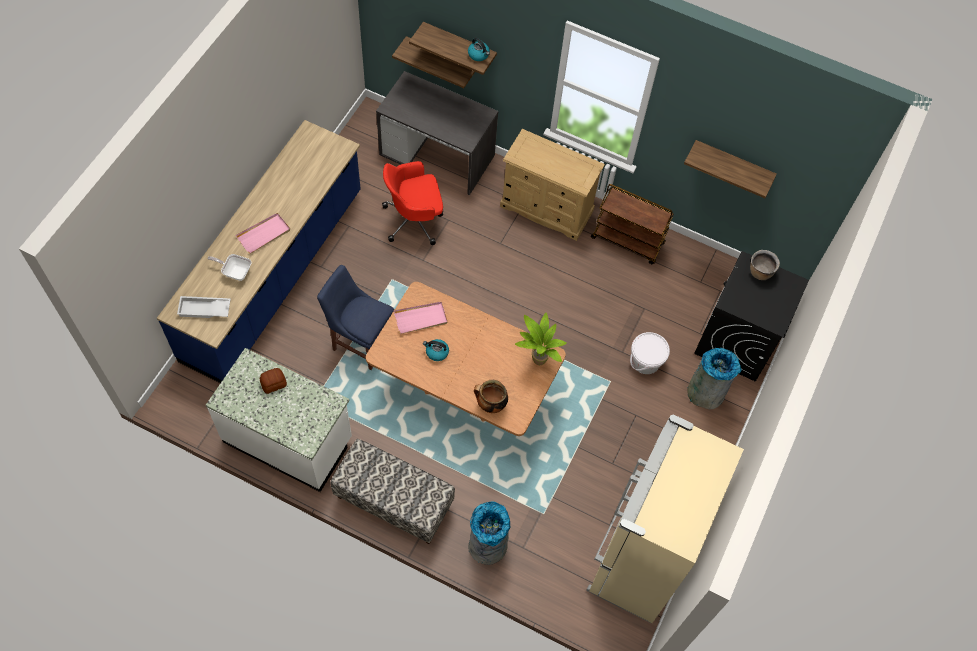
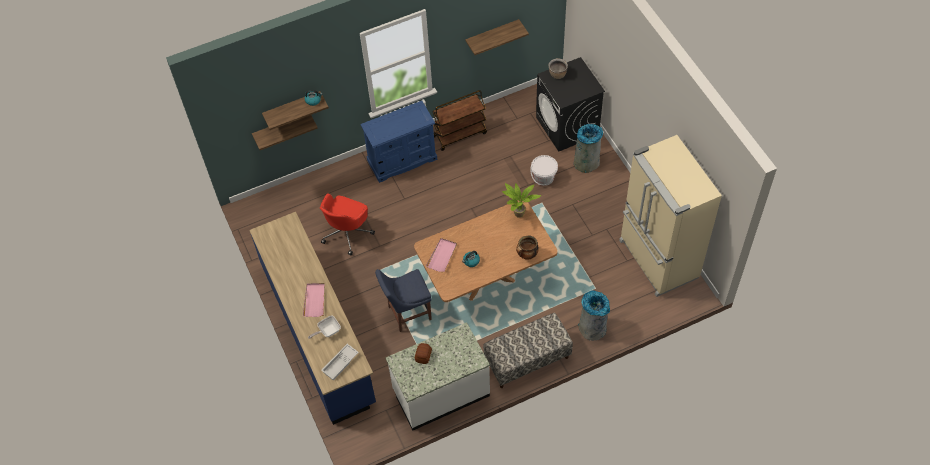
camera: 45 degrees left, 5 degrees down
grey desk [376,71,499,195] -> none
beige dresser [500,129,605,241] -> blue dresser [360,101,437,183]

